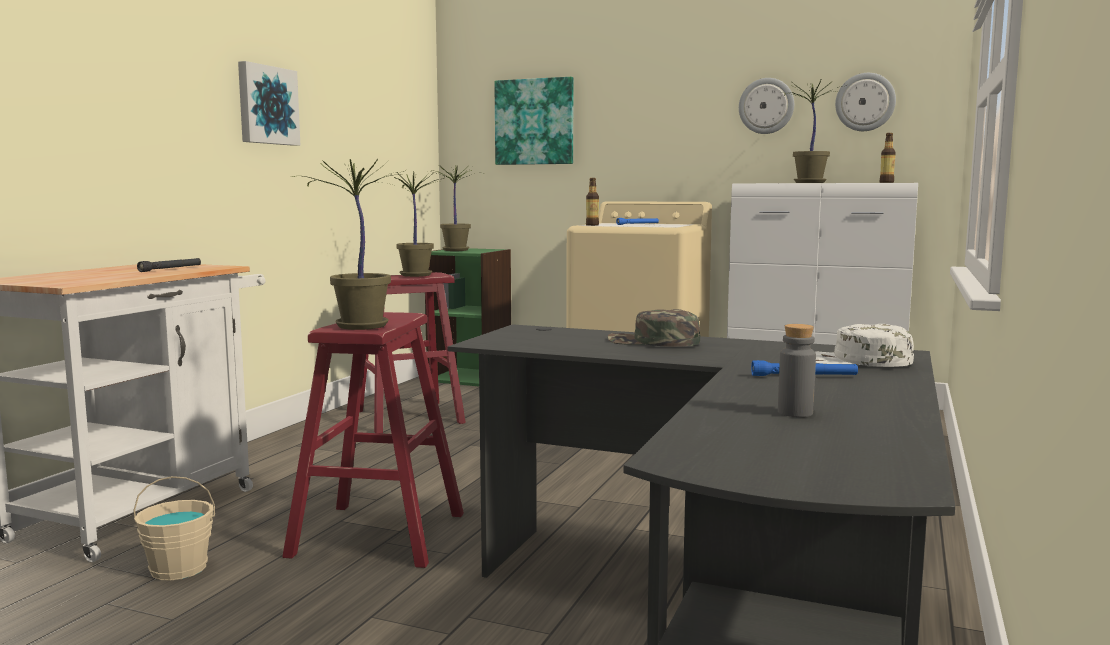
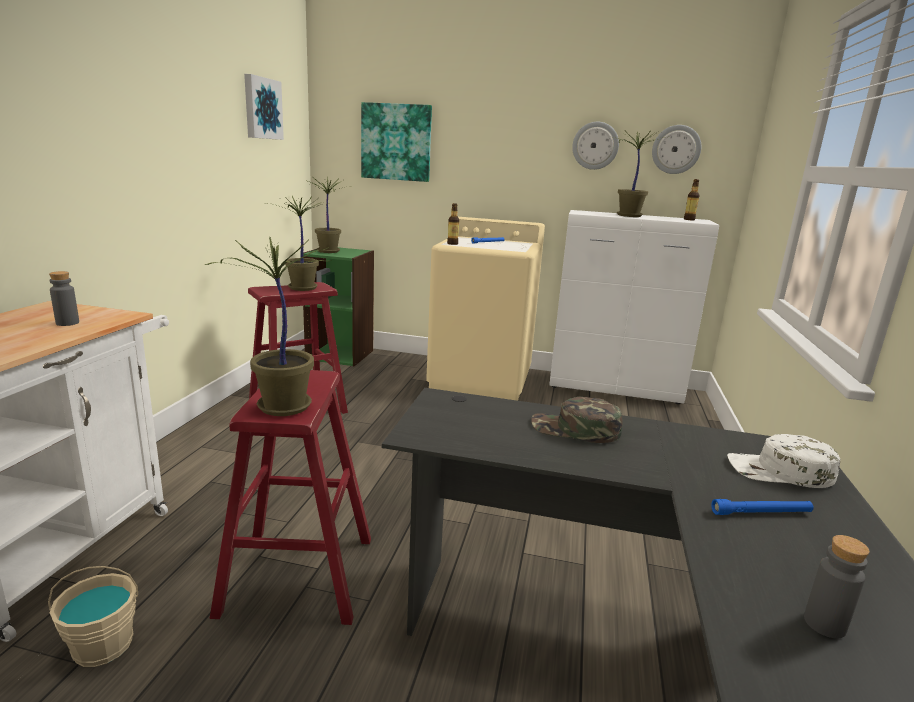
camera: 10 degrees left, 10 degrees up
black flashlight [137,258,201,272] -> grey bottle [49,271,79,326]
picture [238,61,300,146] -> picture moved to [244,74,284,140]

